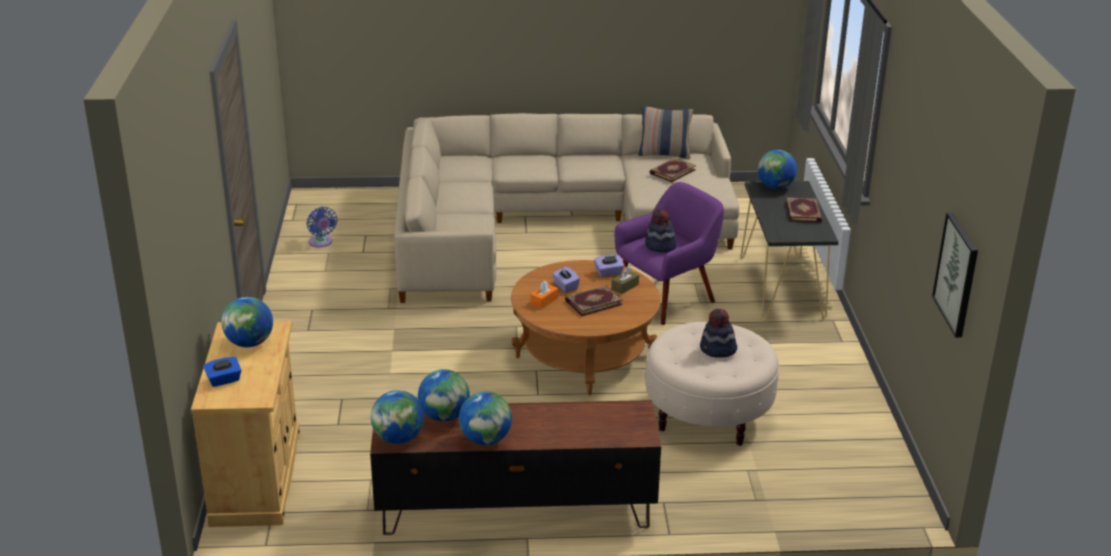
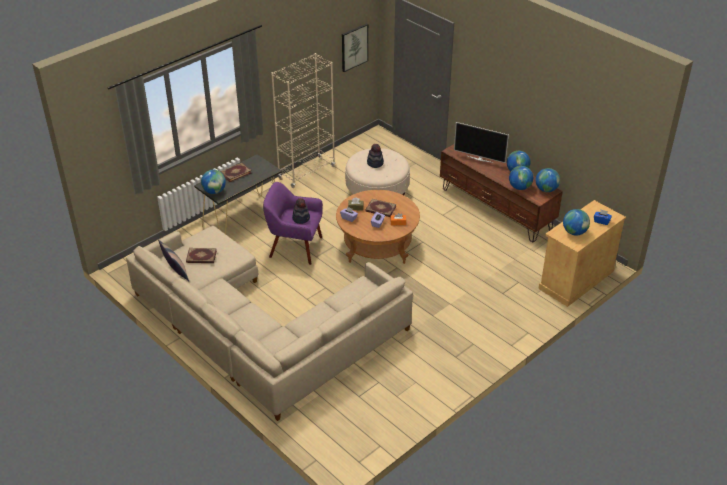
camera: 130 degrees left, 10 degrees up
blue fan [306,207,338,247] -> none
none -> beige bookcase [271,53,335,188]
none -> television [454,122,509,163]

